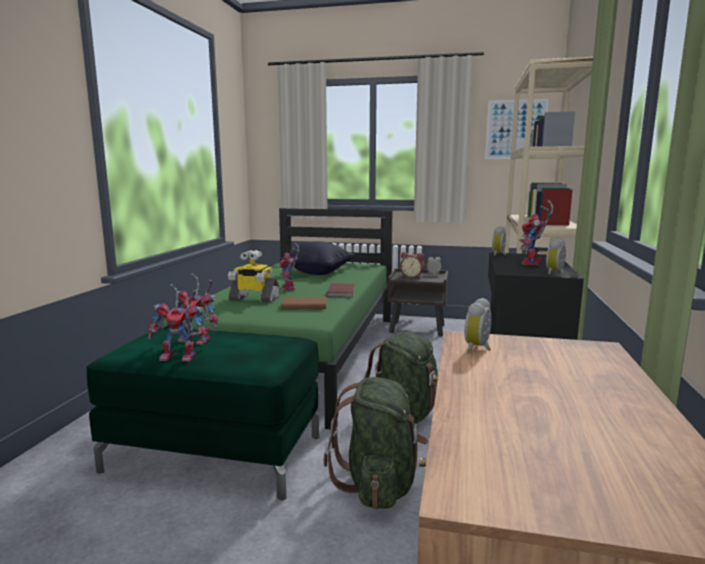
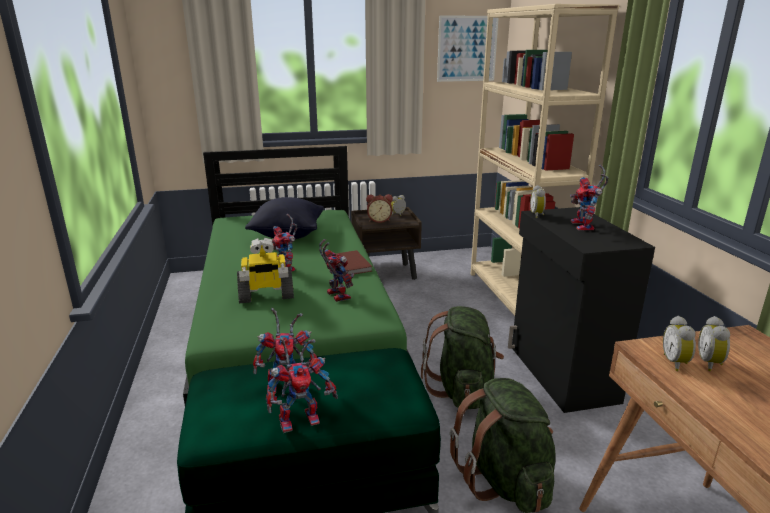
camera: 25 degrees left, 10 degrees up
brown book [281,297,327,309] -> toy robot [319,239,354,302]
alarm clock [546,238,566,275] -> alarm clock moved to [698,316,730,371]

